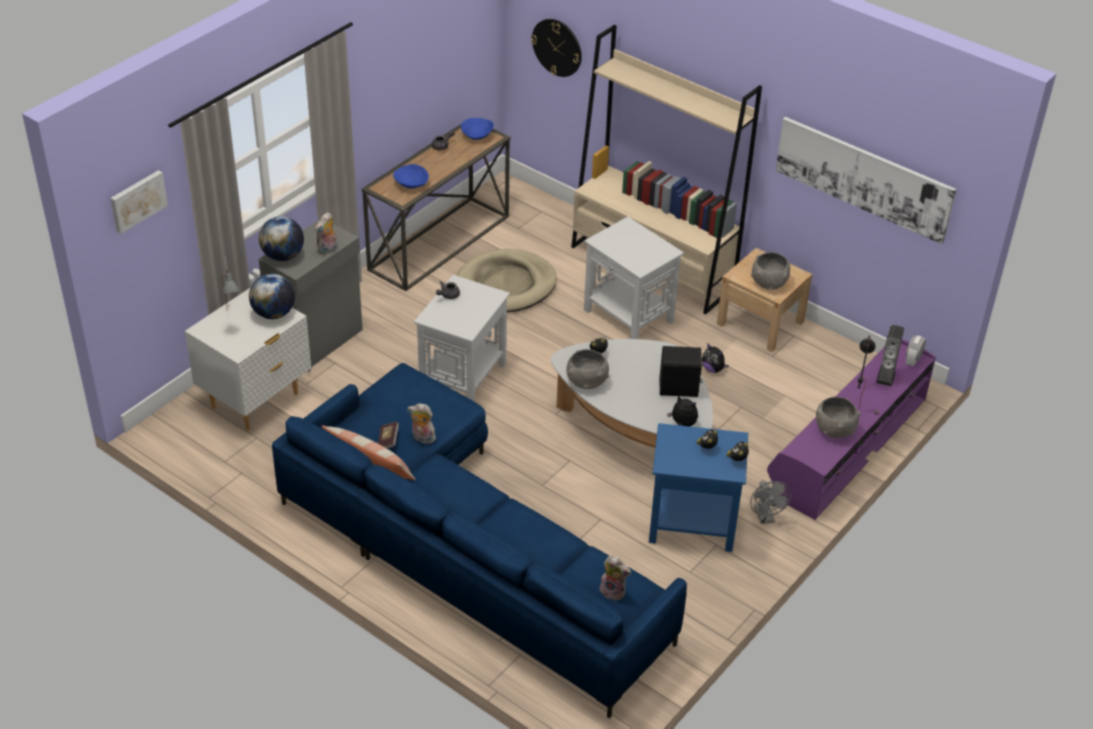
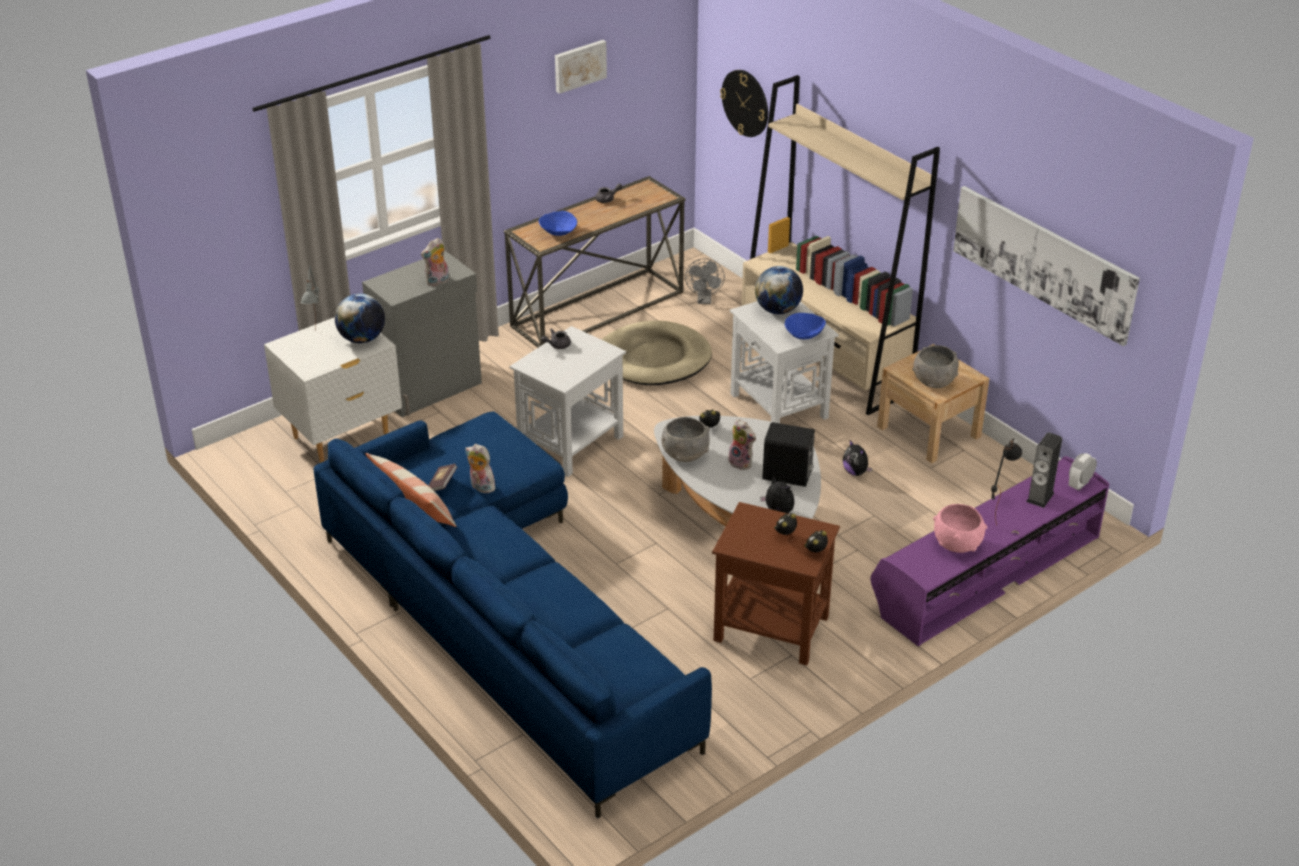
camera: 15 degrees right, 5 degrees down
picture [111,170,168,234] -> picture moved to [555,40,607,94]
globe [259,216,304,261] -> globe moved to [755,266,803,314]
blue bowl [461,118,494,140] -> blue bowl moved to [785,313,826,340]
plush toy [600,556,631,601] -> plush toy moved to [728,419,756,470]
blue side table [649,423,748,552] -> brown side table [712,502,840,665]
grey fan [750,480,792,524] -> grey fan moved to [685,258,725,304]
grey bowl [816,396,861,438] -> pink bowl [933,504,987,553]

